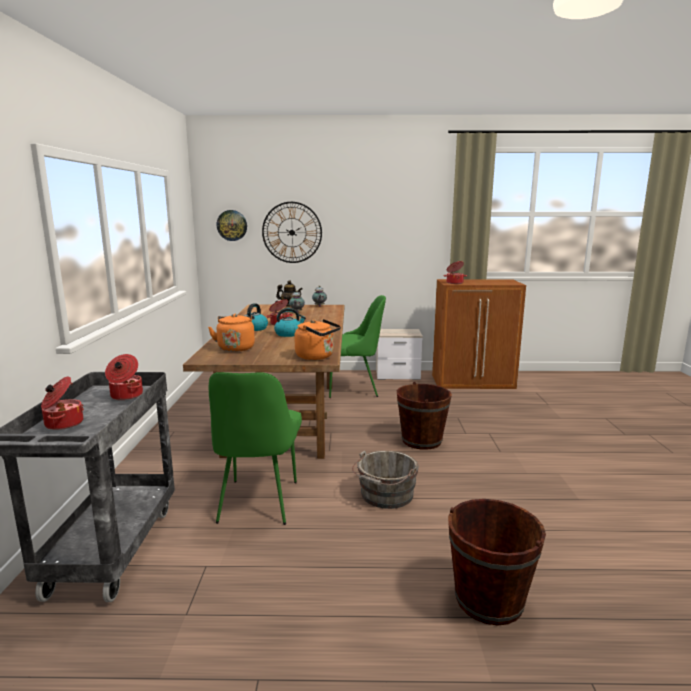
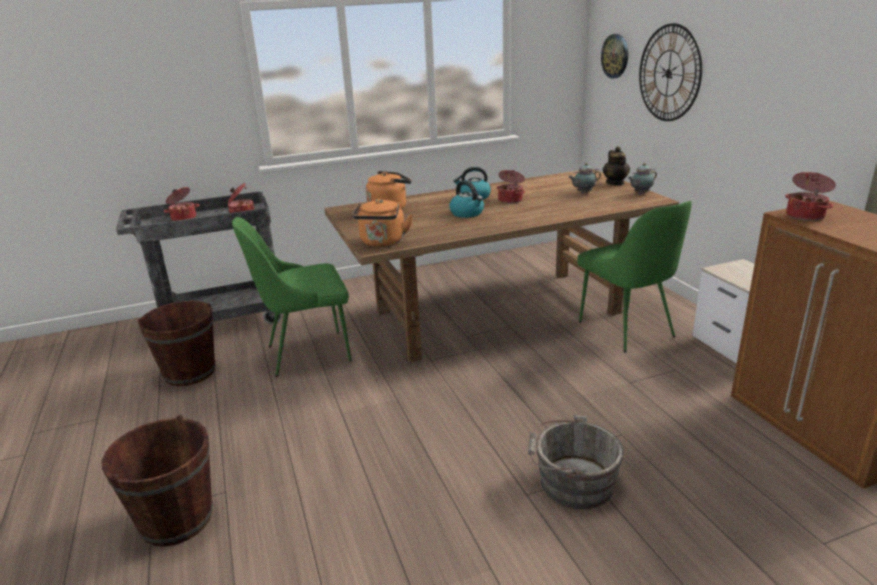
camera: 70 degrees right, 10 degrees up
grey bucket [352,450,419,509] -> grey bucket moved to [528,415,624,509]
brown bucket [397,382,452,450] -> brown bucket moved to [138,301,215,386]

